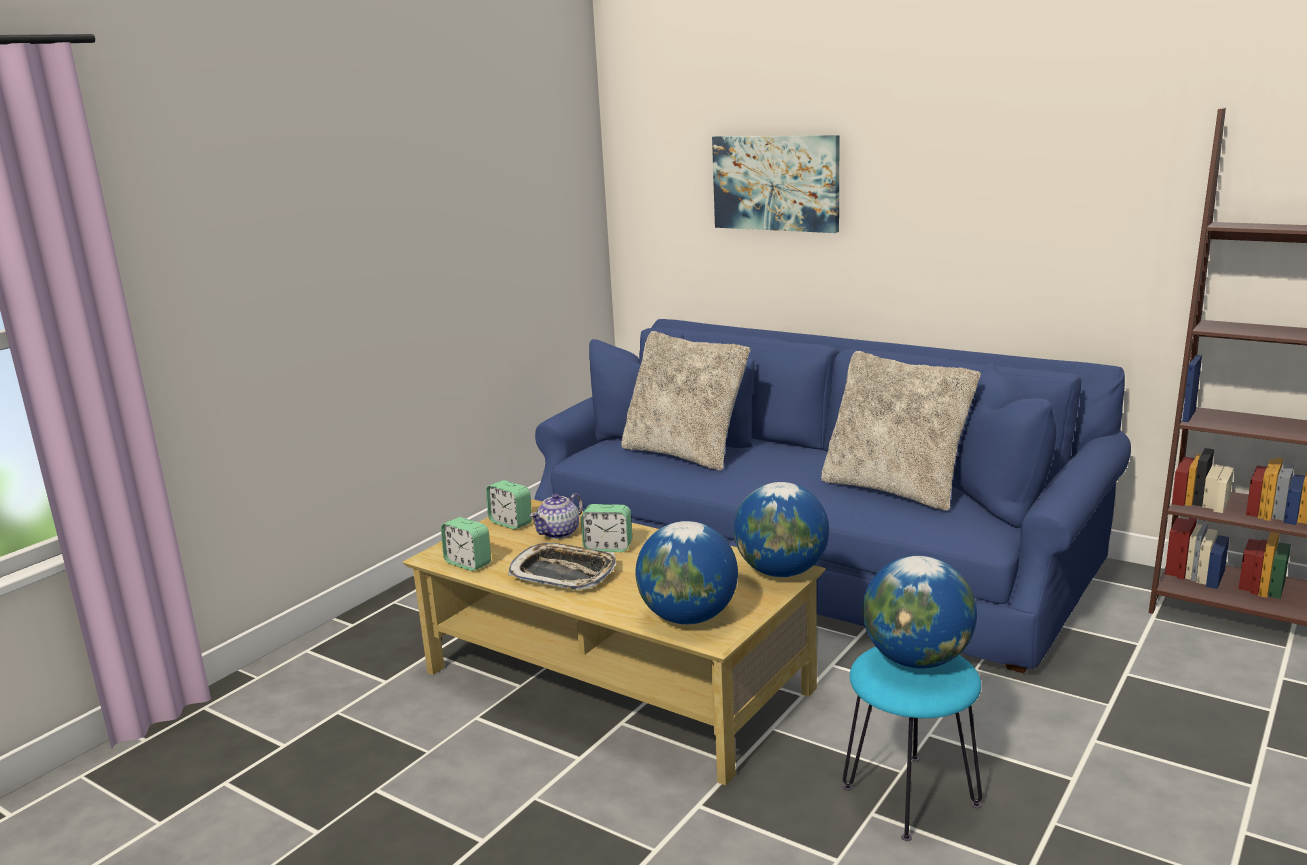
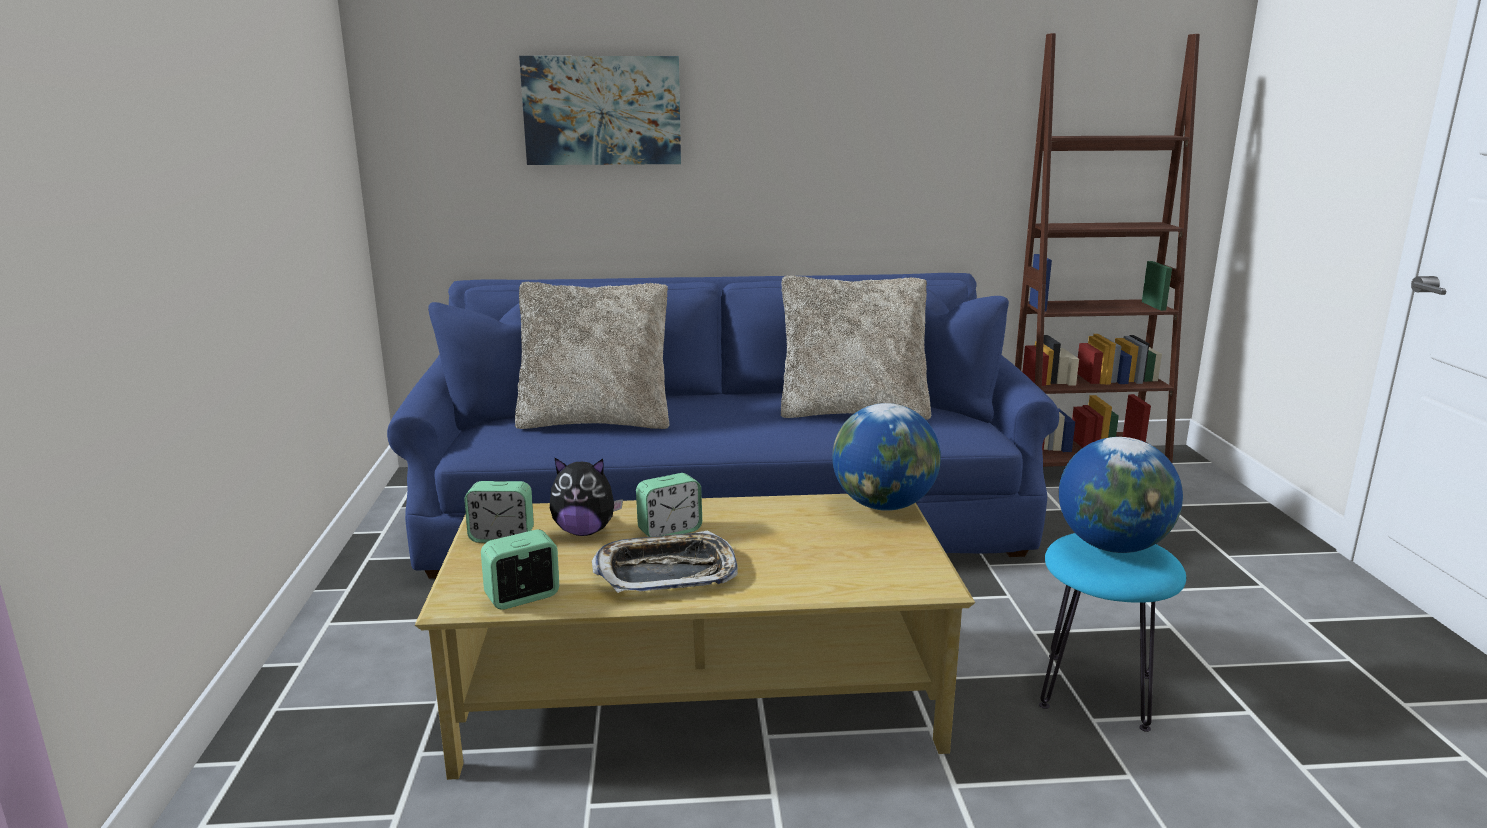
camera: 40 degrees left, 0 degrees up
alarm clock [441,517,491,571] -> alarm clock turned 150 degrees clockwise [481,530,559,610]
teapot [530,493,583,539] -> plush toy [550,457,623,536]
globe [636,521,738,625] -> none

